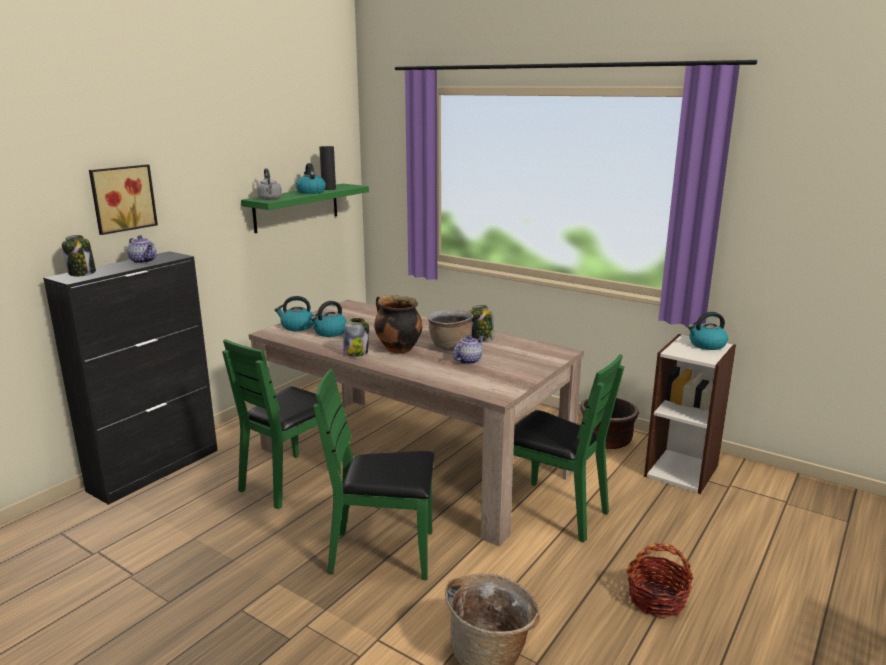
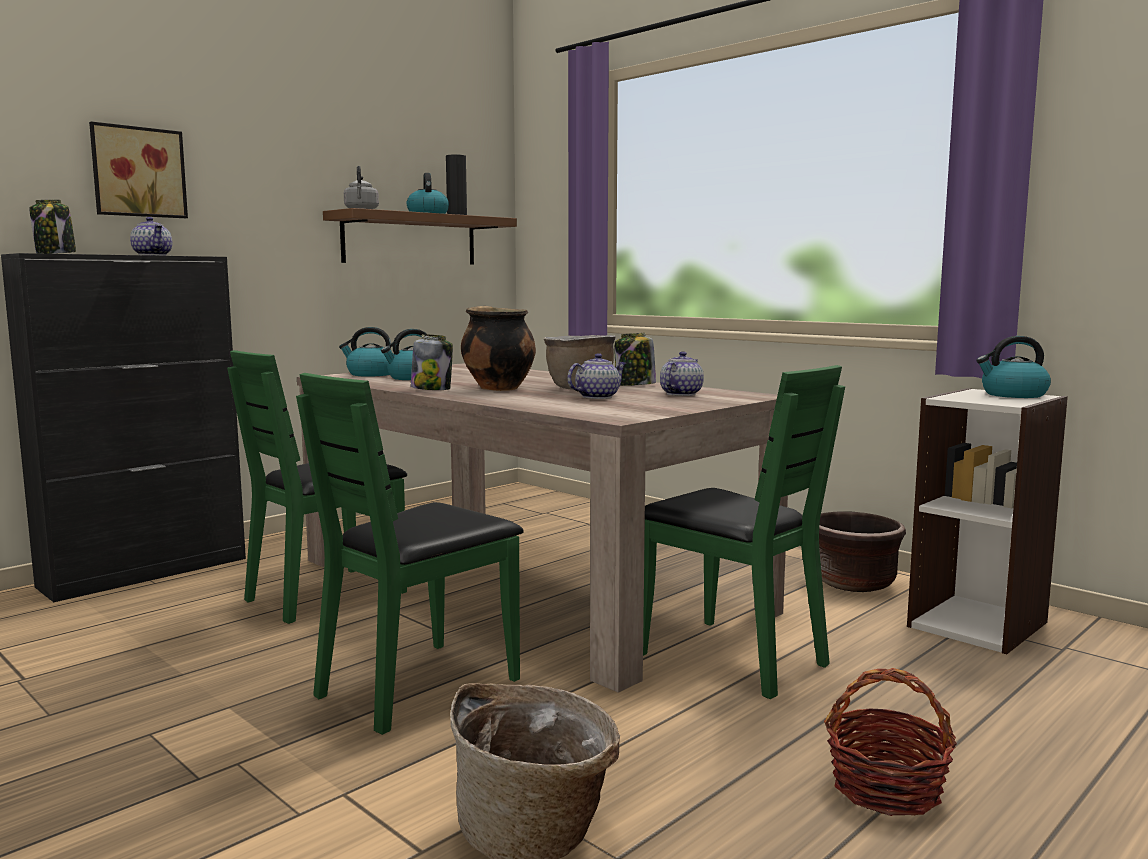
camera: 10 degrees right, 10 degrees down
green shelf [241,184,369,233] -> brown shelf [323,208,517,265]
green chair [314,369,434,580] -> green chair turned 60 degrees counterclockwise [296,373,524,735]
none -> teapot [660,351,704,396]

